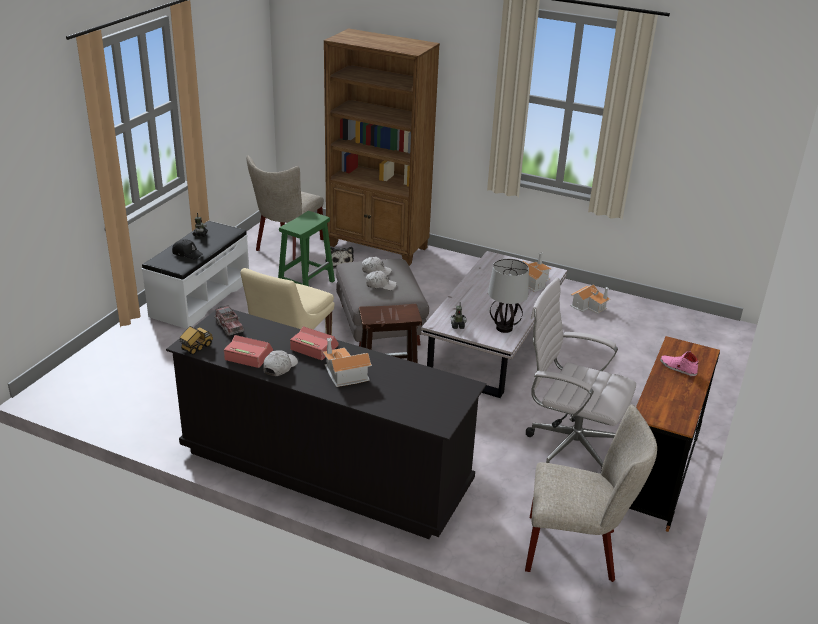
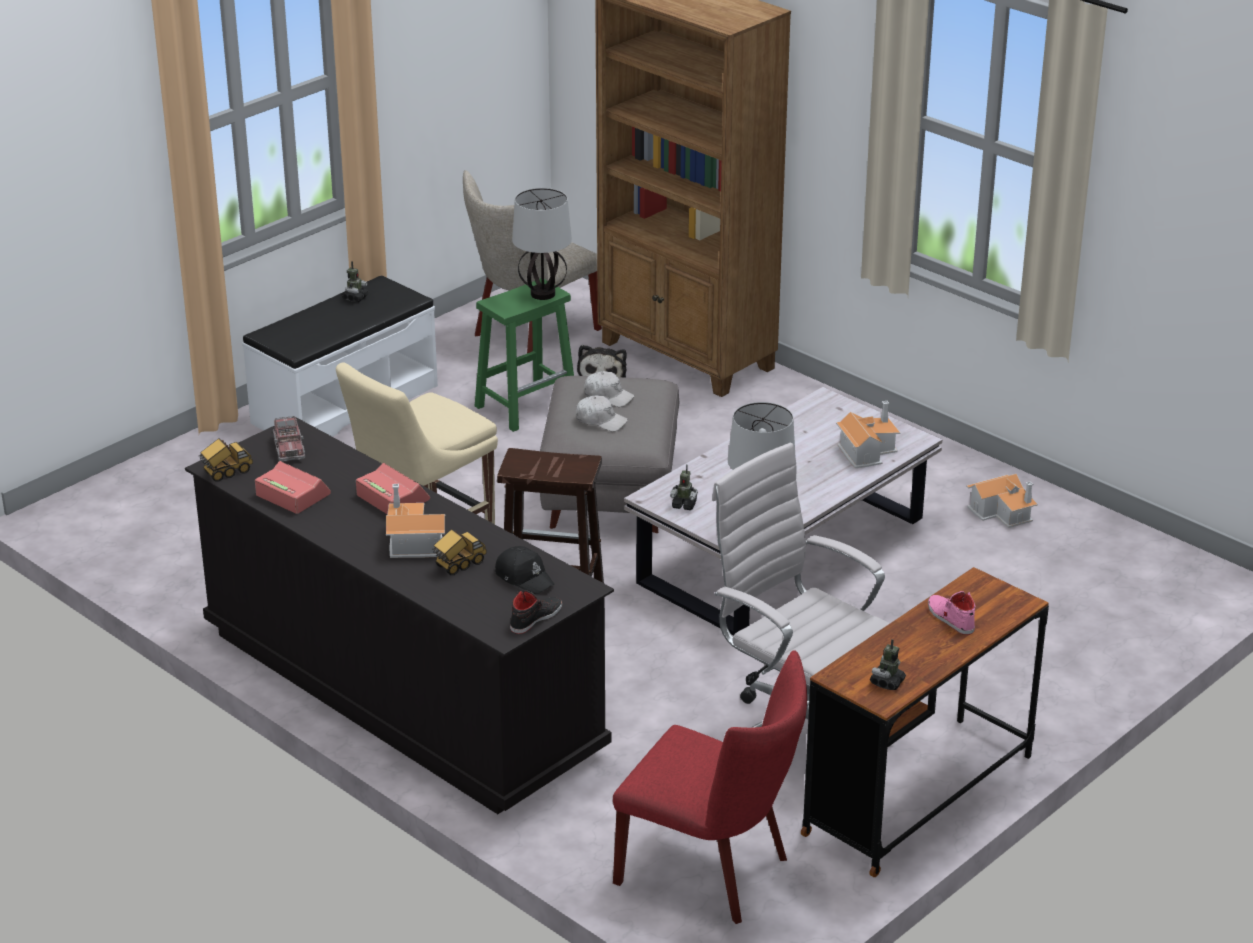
camera: 20 degrees right, 0 degrees up
black cap [172,239,203,260] -> black cap moved to [495,546,554,594]
white cap [263,351,298,376] -> none
beige chair [525,404,657,582] -> red chair [613,650,807,924]
none -> toy truck [432,529,487,575]
none -> black shoe [510,590,562,634]
none -> table lamp [512,188,572,300]
none -> toy robot [870,639,906,690]

